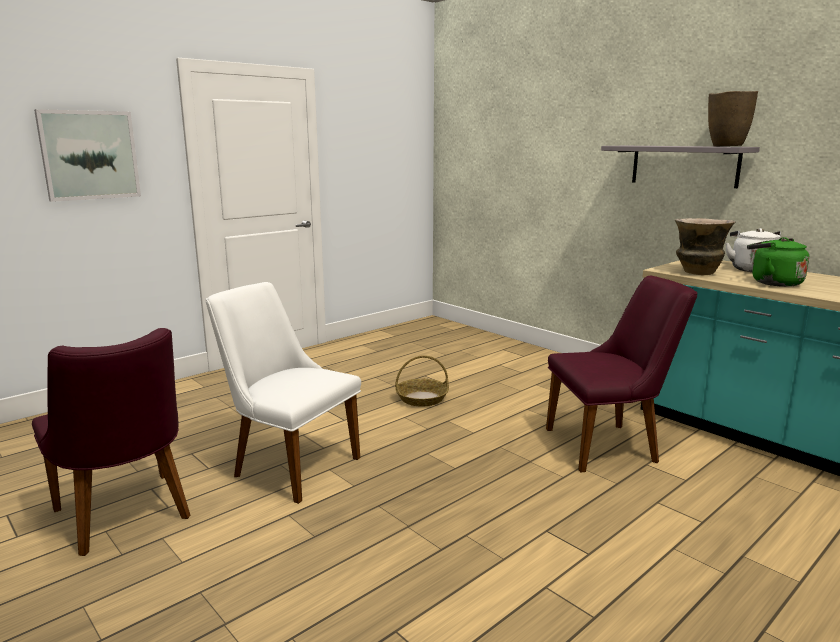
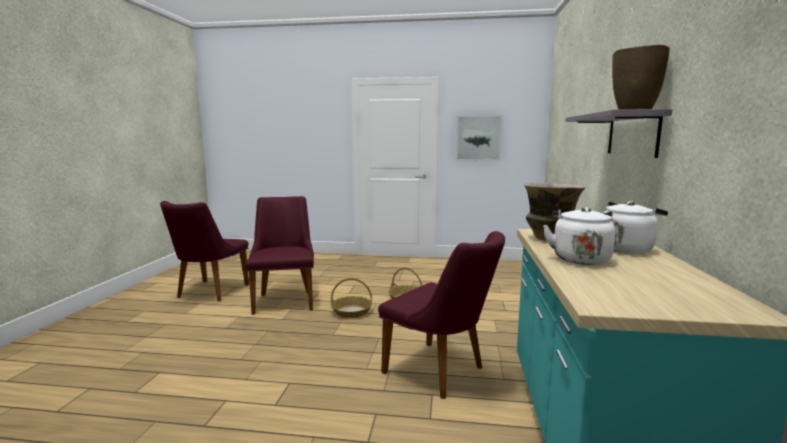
camera: 50 degrees right, 5 degrees down
picture [34,109,141,202] -> picture moved to [456,115,503,161]
white chair [206,282,361,504] -> purple chair [246,196,314,315]
green kettle [747,237,809,287] -> white kettle [543,207,616,265]
none -> basket [331,278,372,318]

